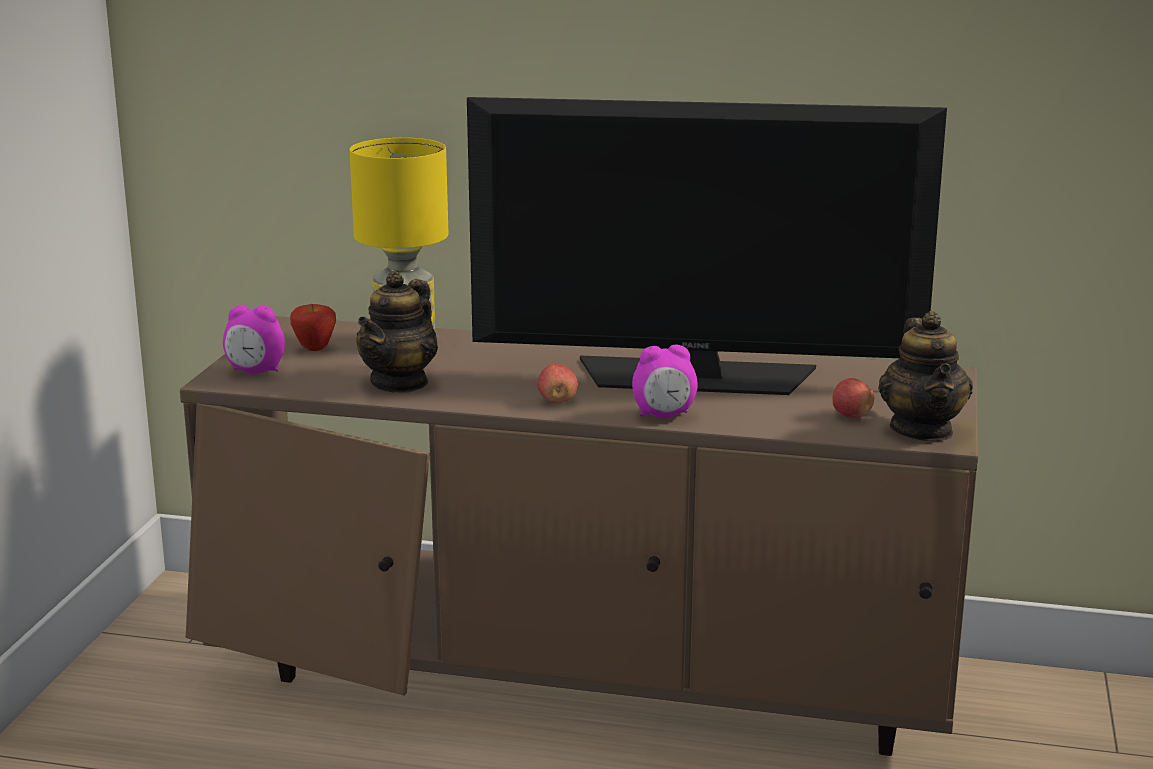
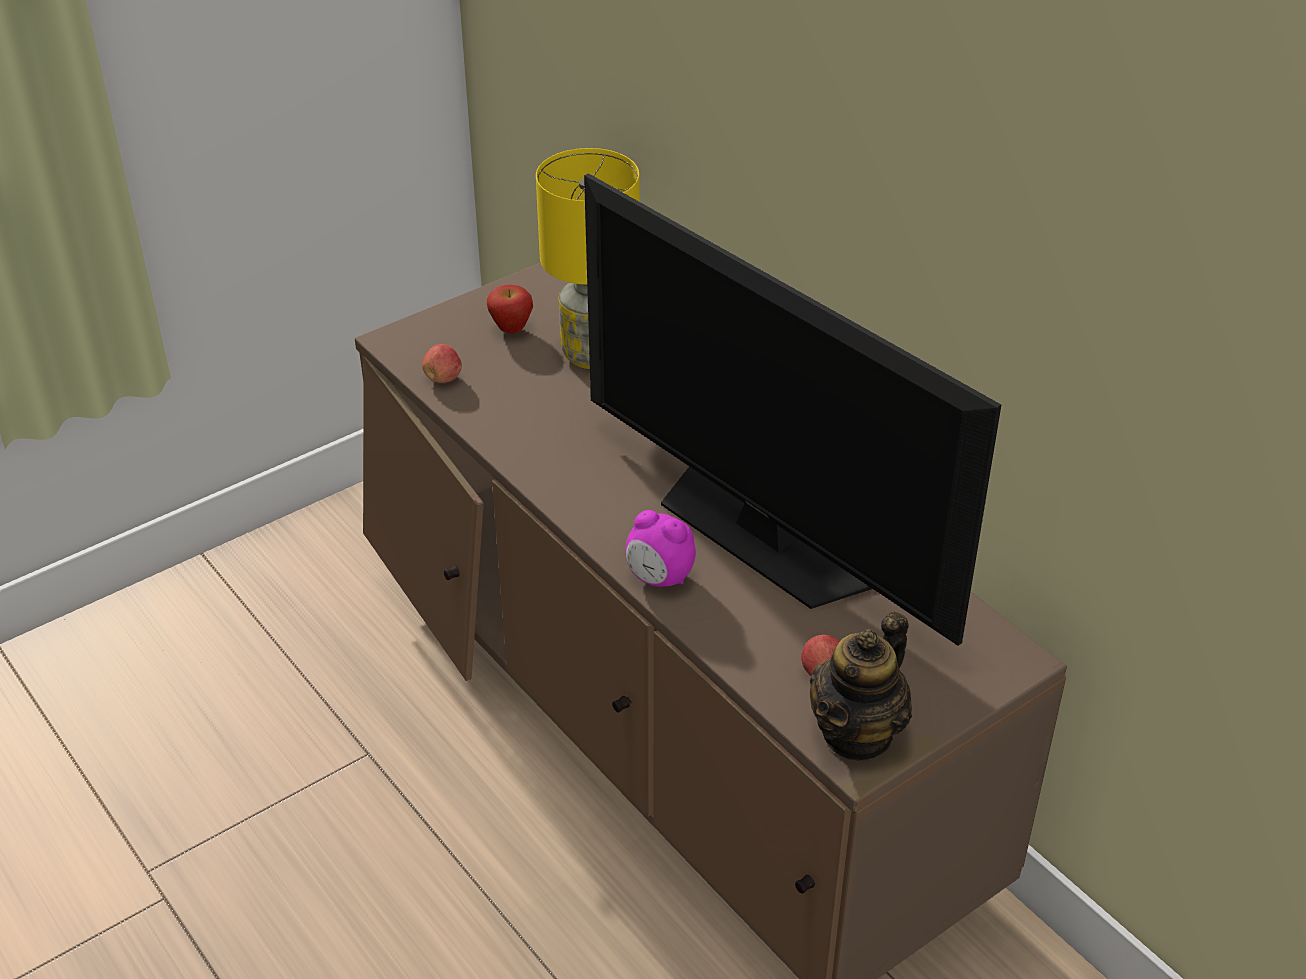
camera: 40 degrees right, 20 degrees up
alarm clock [223,305,285,374] -> none
teapot [356,271,438,393] -> none
apple [537,364,578,403] -> apple moved to [422,344,462,383]

